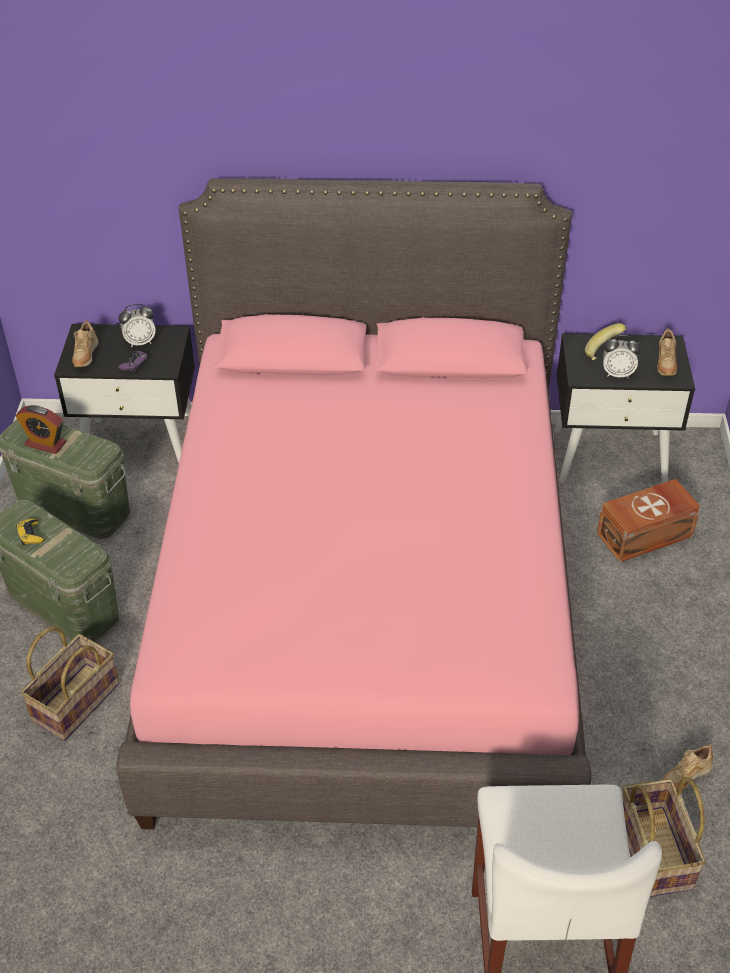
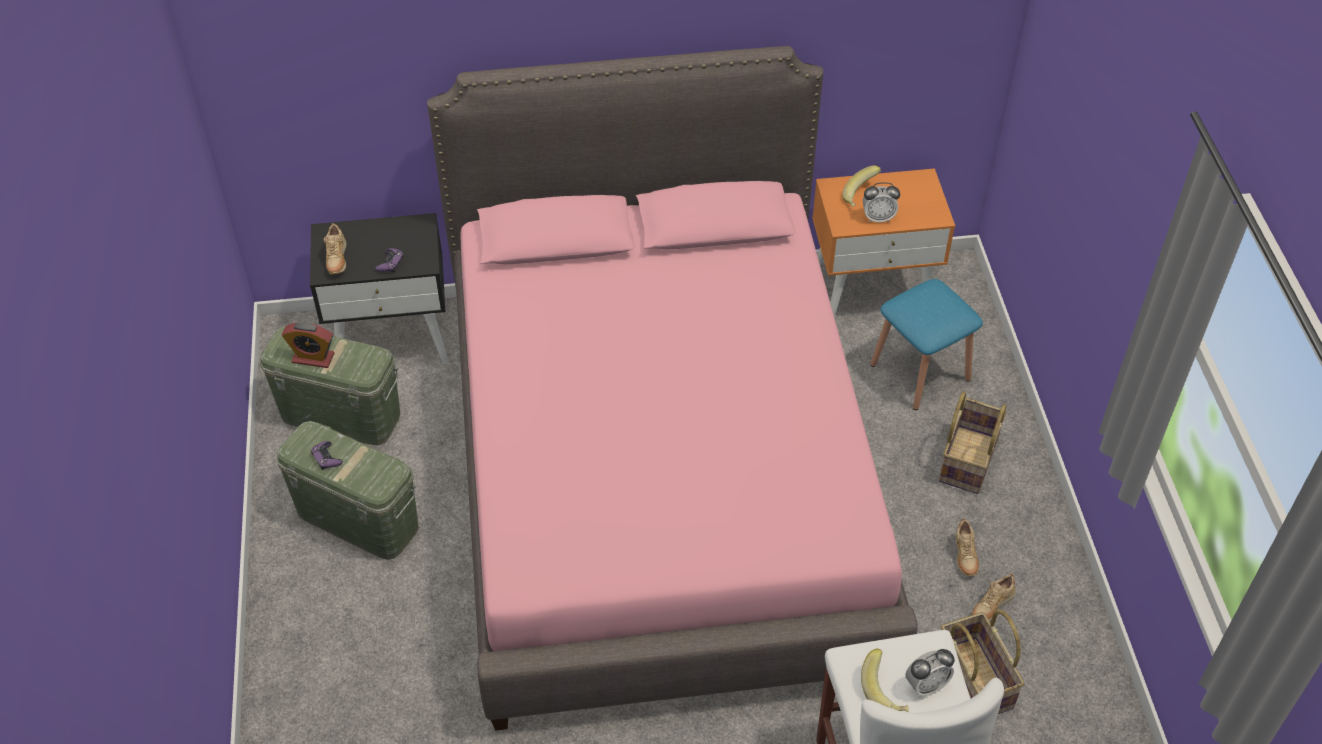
camera: 10 degrees left, 5 degrees up
yellow game controller [16,519,44,545] -> purple game controller [311,441,342,470]
basket [21,626,119,741] -> basket moved to [939,392,1007,494]
alarm clock [119,304,156,347] -> alarm clock moved to [905,649,955,697]
black nightstand [554,333,695,483] -> orange nightstand [812,168,955,317]
brown storage box [597,479,701,563] -> blue stool [870,279,983,410]
beige shoe [657,329,677,376] -> beige shoe moved to [956,518,979,576]
none -> banana [861,648,909,712]

